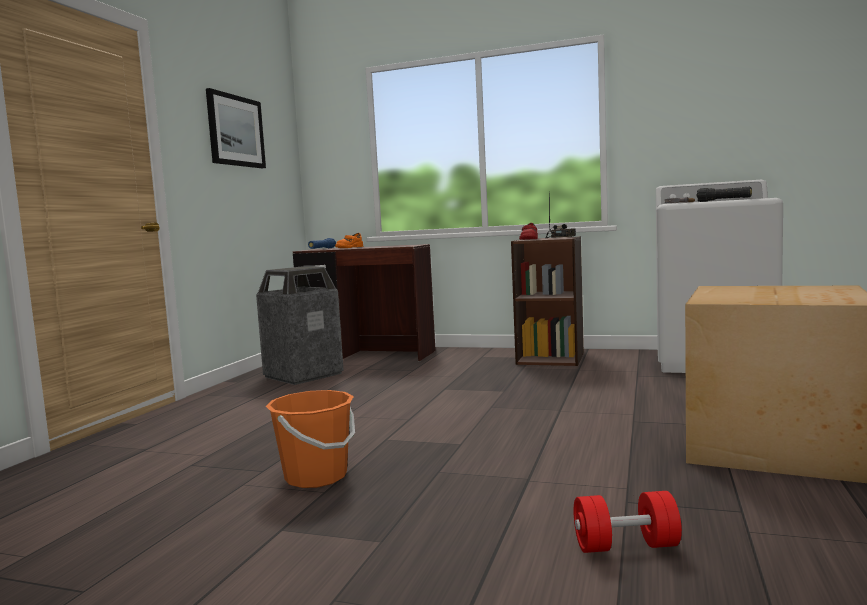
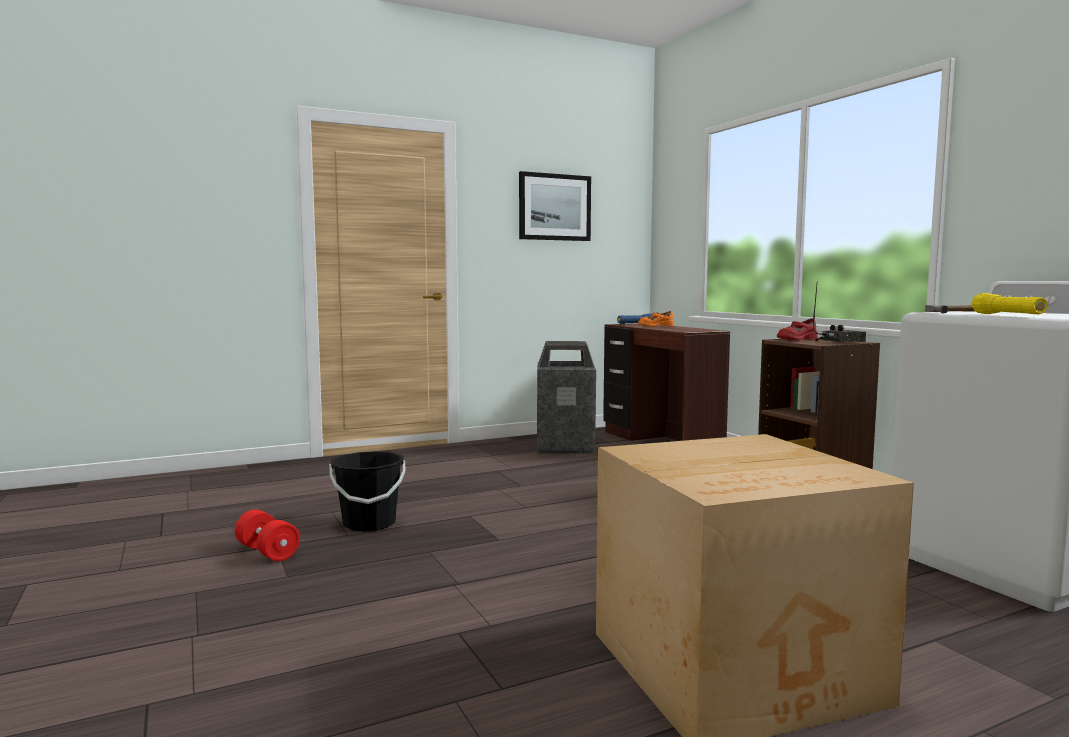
camera: 45 degrees right, 0 degrees up
orange bucket [266,390,355,488] -> black bucket [329,451,406,532]
red dumbbell [574,491,682,553] -> red dumbbell moved to [235,509,300,561]
black flashlight [697,187,752,202] -> yellow flashlight [971,293,1048,314]

